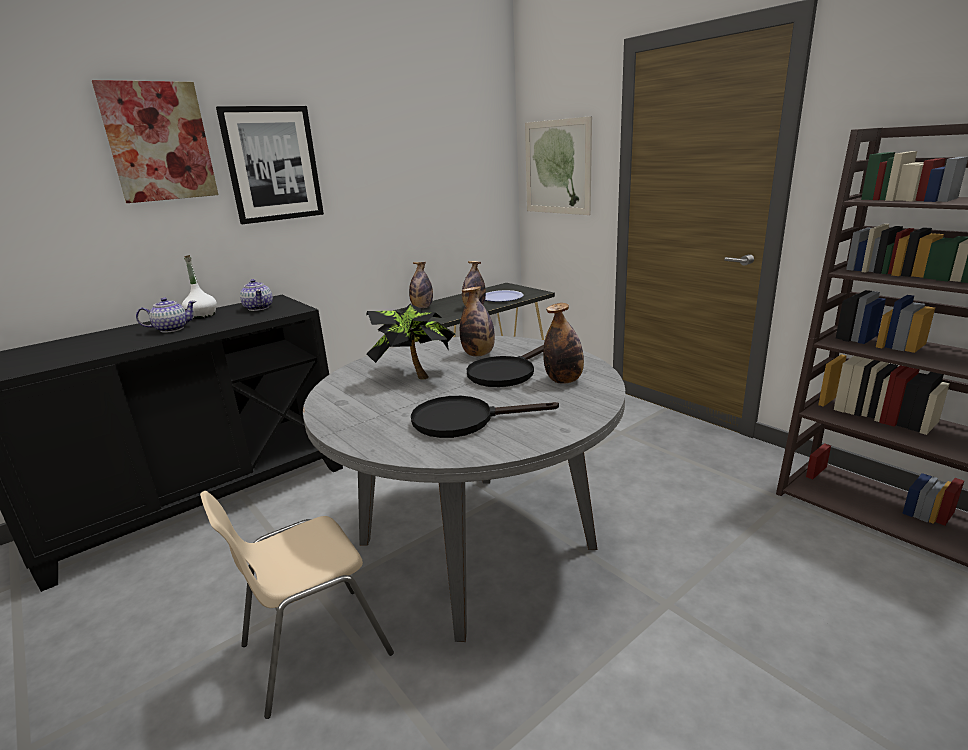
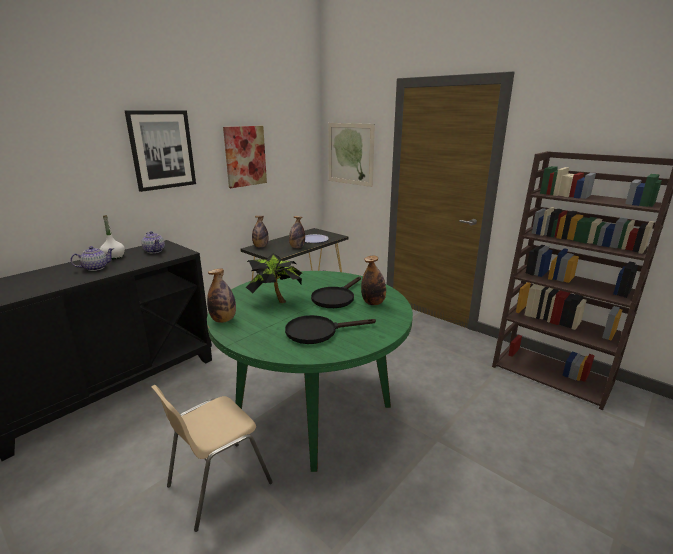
camera: 10 degrees left, 0 degrees up
picture [92,80,219,203] -> picture moved to [223,126,267,188]
grey dining table [303,336,625,642] -> green dining table [207,271,413,472]
bottle [460,286,495,356] -> bottle moved to [207,269,236,323]

